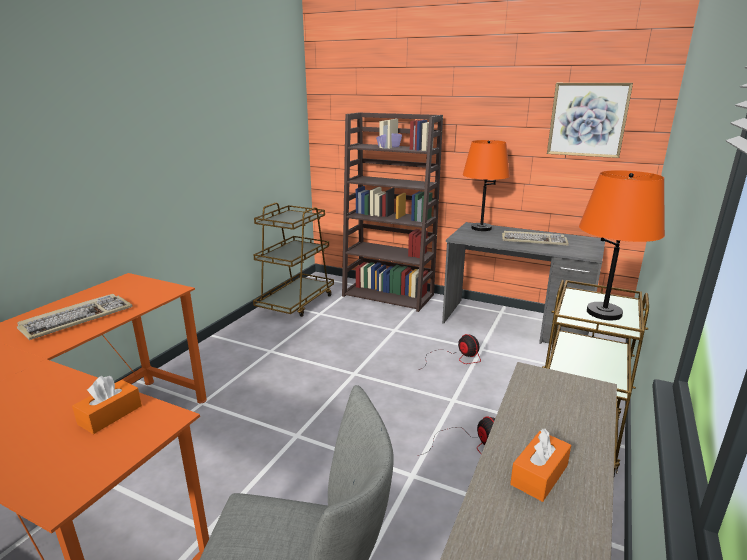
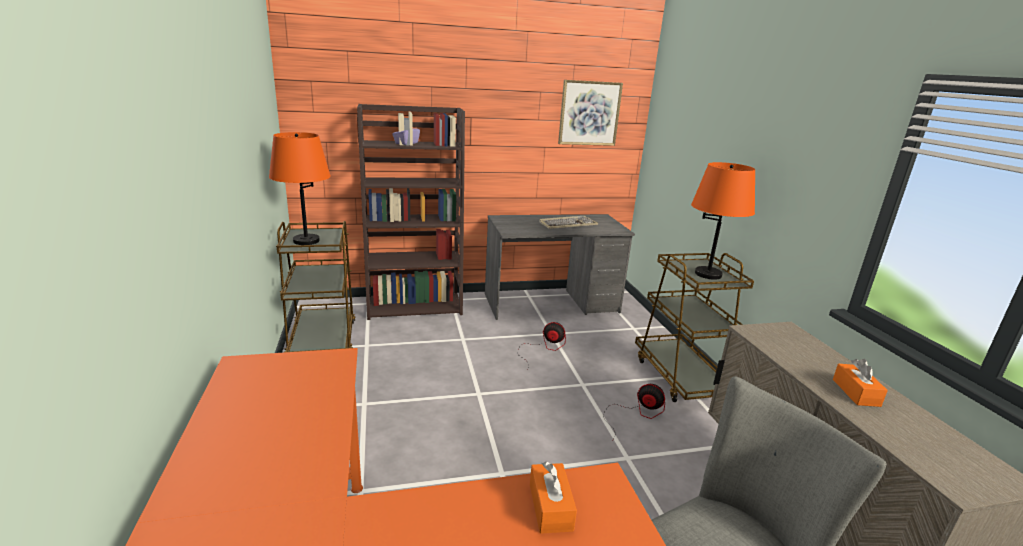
camera: 40 degrees left, 0 degrees up
keyboard [17,294,133,340] -> none
orange table lamp [463,140,510,231] -> orange table lamp moved to [269,132,331,245]

